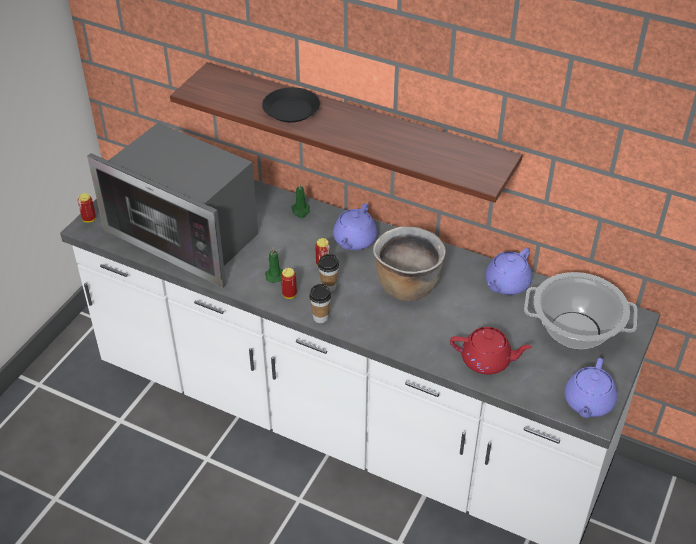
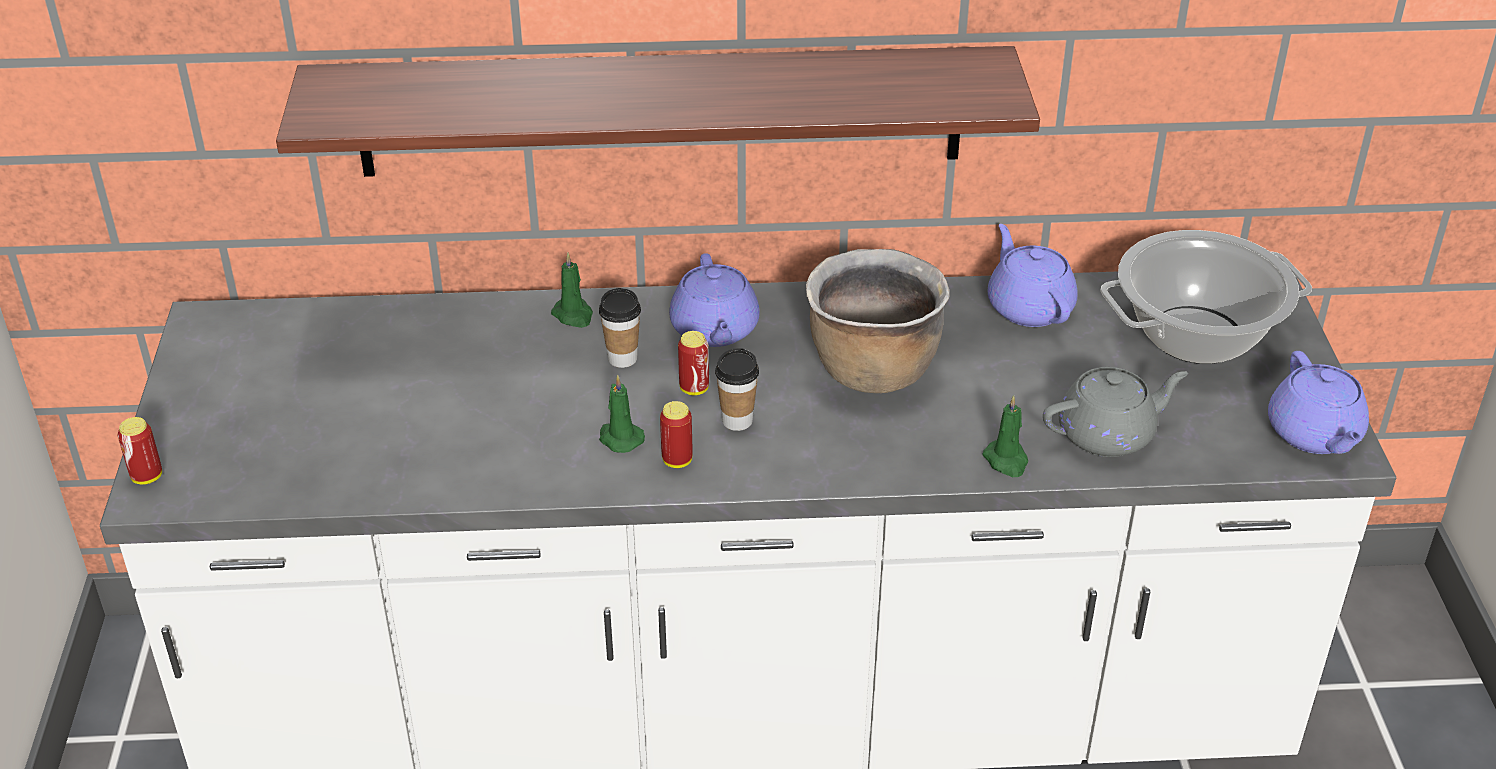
camera: 30 degrees left, 5 degrees down
microwave [87,123,258,288] -> none
black plate [262,87,320,123] -> none
cup [309,284,331,323] -> cup moved to [599,288,641,368]
red teapot [450,327,532,375] -> grey teapot [1043,367,1188,457]
purple teapot [485,248,532,295] -> purple teapot turned 150 degrees clockwise [988,224,1078,327]
none -> green candle [983,395,1028,477]

